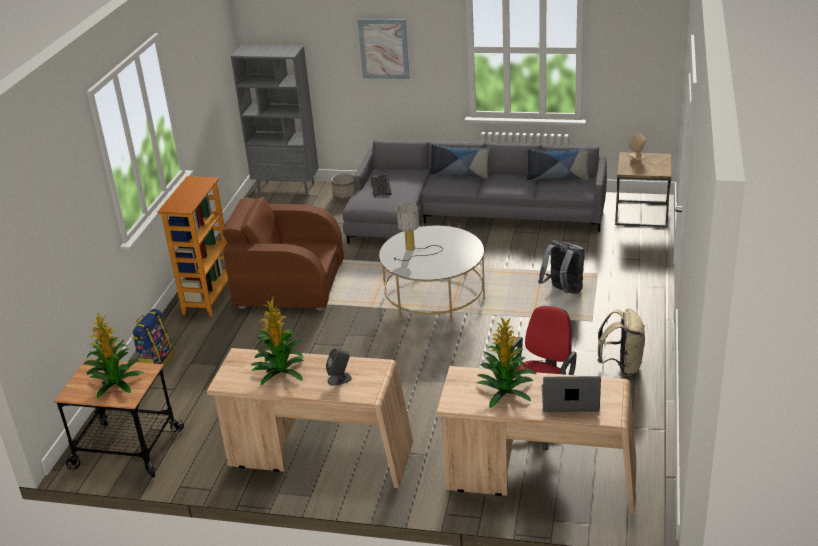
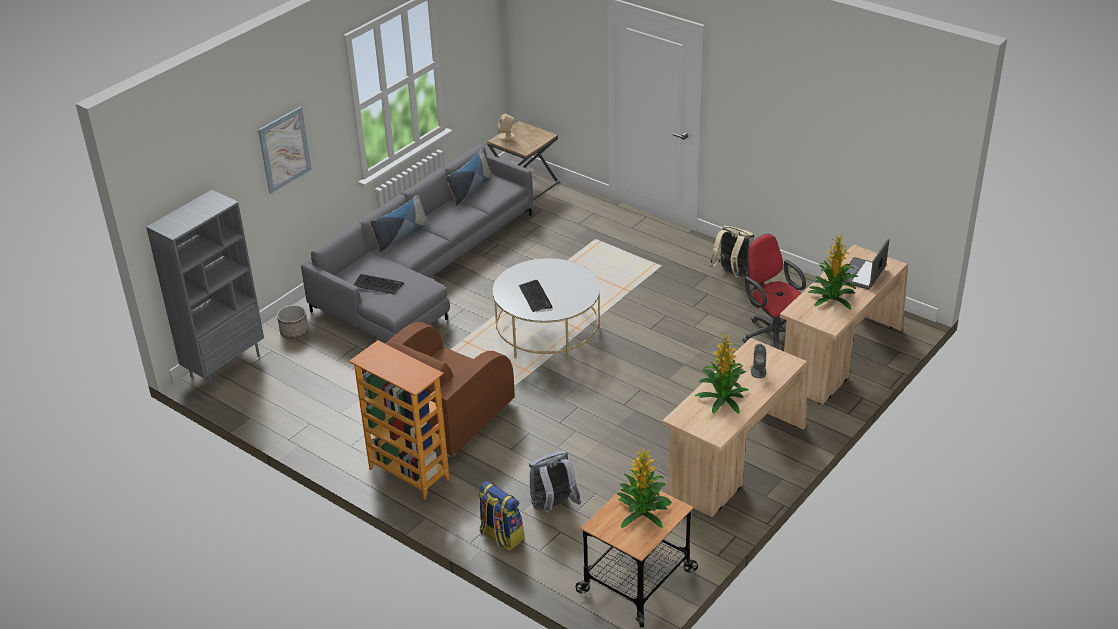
camera: 65 degrees left, 5 degrees up
table lamp [394,203,443,261] -> keyboard [519,280,552,312]
grey backpack [538,241,585,294] -> grey backpack moved to [529,450,581,516]

